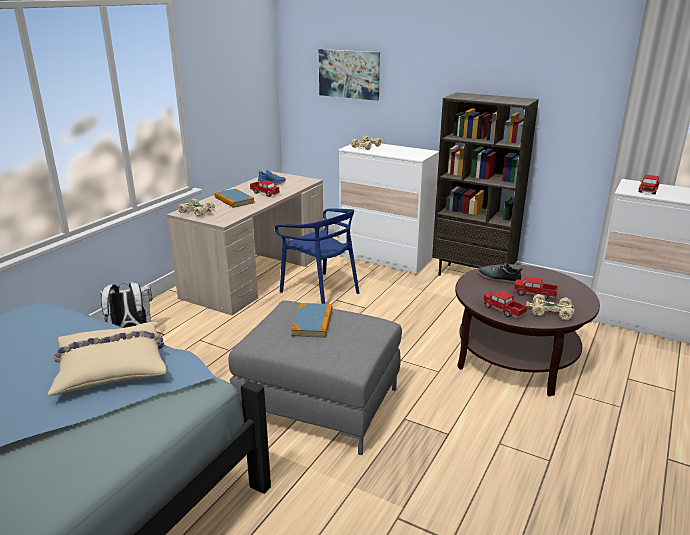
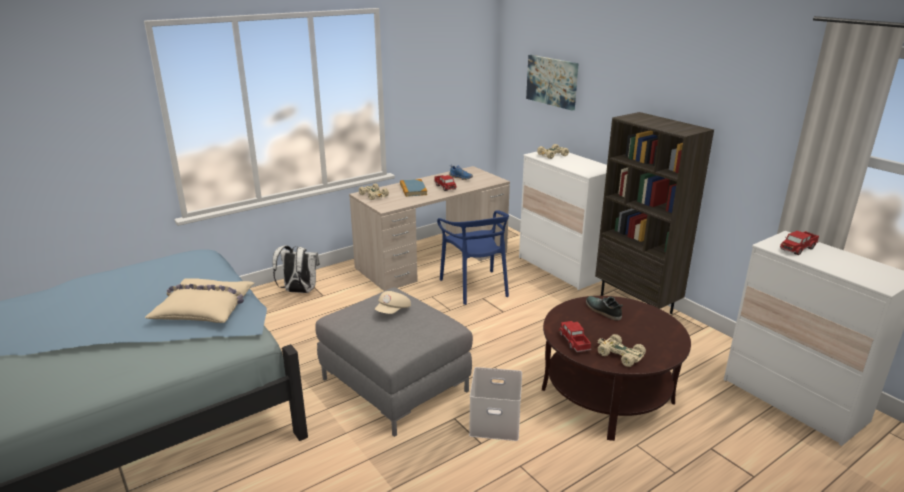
camera: 25 degrees right, 0 degrees up
book [291,303,333,338] -> beige cap [375,291,411,314]
toy truck [514,276,558,299] -> none
none -> white storage box [469,367,522,441]

